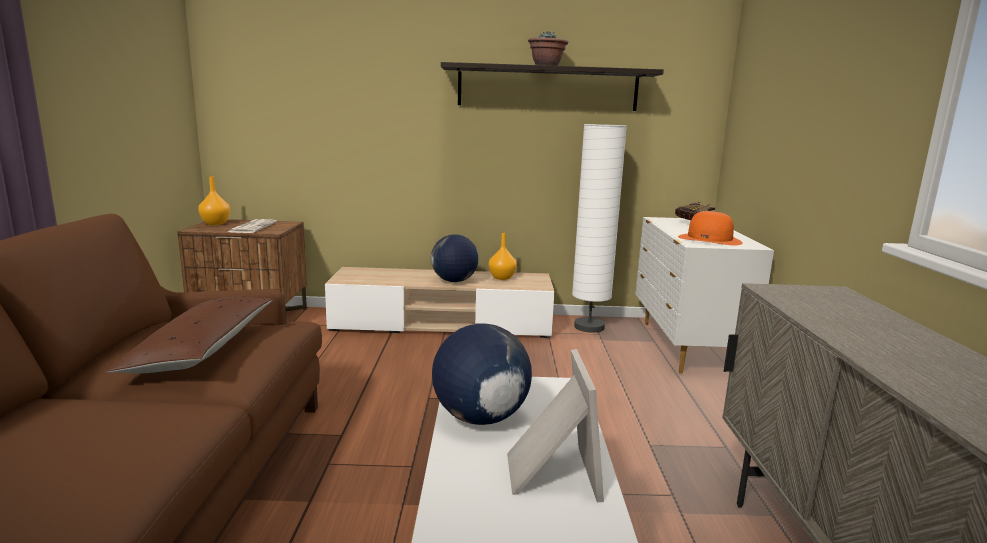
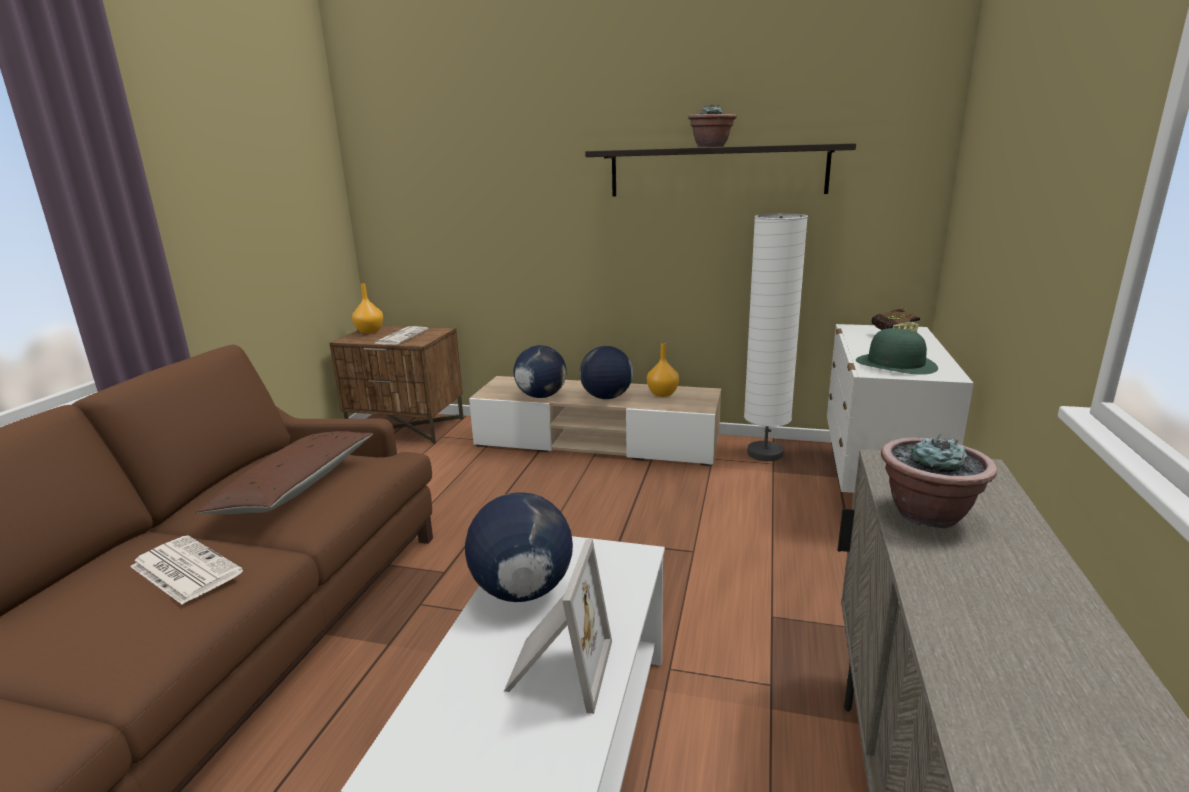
camera: 15 degrees right, 5 degrees up
orange hat [678,211,743,245] -> green hat [856,328,938,375]
none -> newspaper [130,535,243,605]
none -> globe [514,345,567,398]
none -> potted plant [881,434,997,528]

